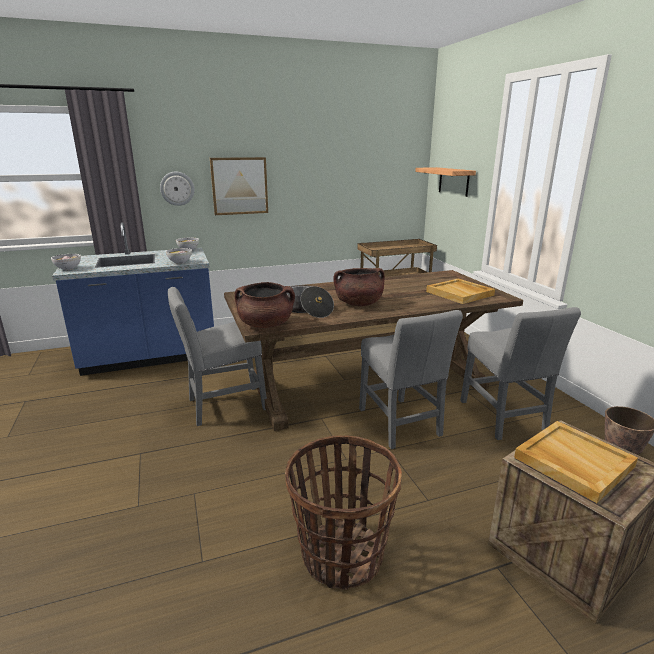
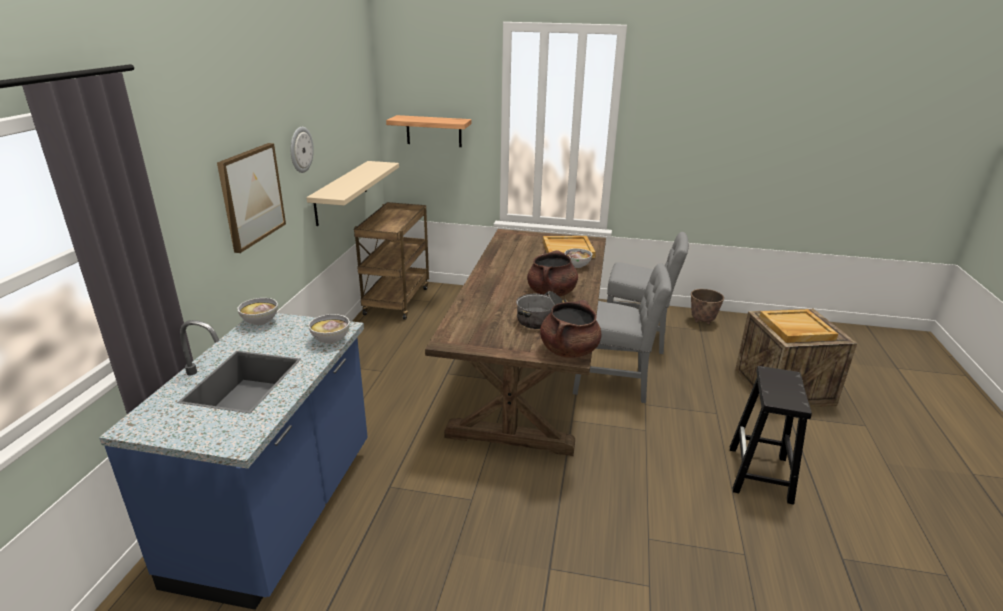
camera: 60 degrees left, 5 degrees up
bowl [51,254,81,270] -> bowl moved to [565,248,592,268]
wall clock [160,172,195,206] -> wall clock moved to [291,127,314,173]
grey chair [168,287,267,426] -> none
basket [285,435,402,590] -> black stool [730,366,812,505]
none -> beige shelf [306,161,399,226]

